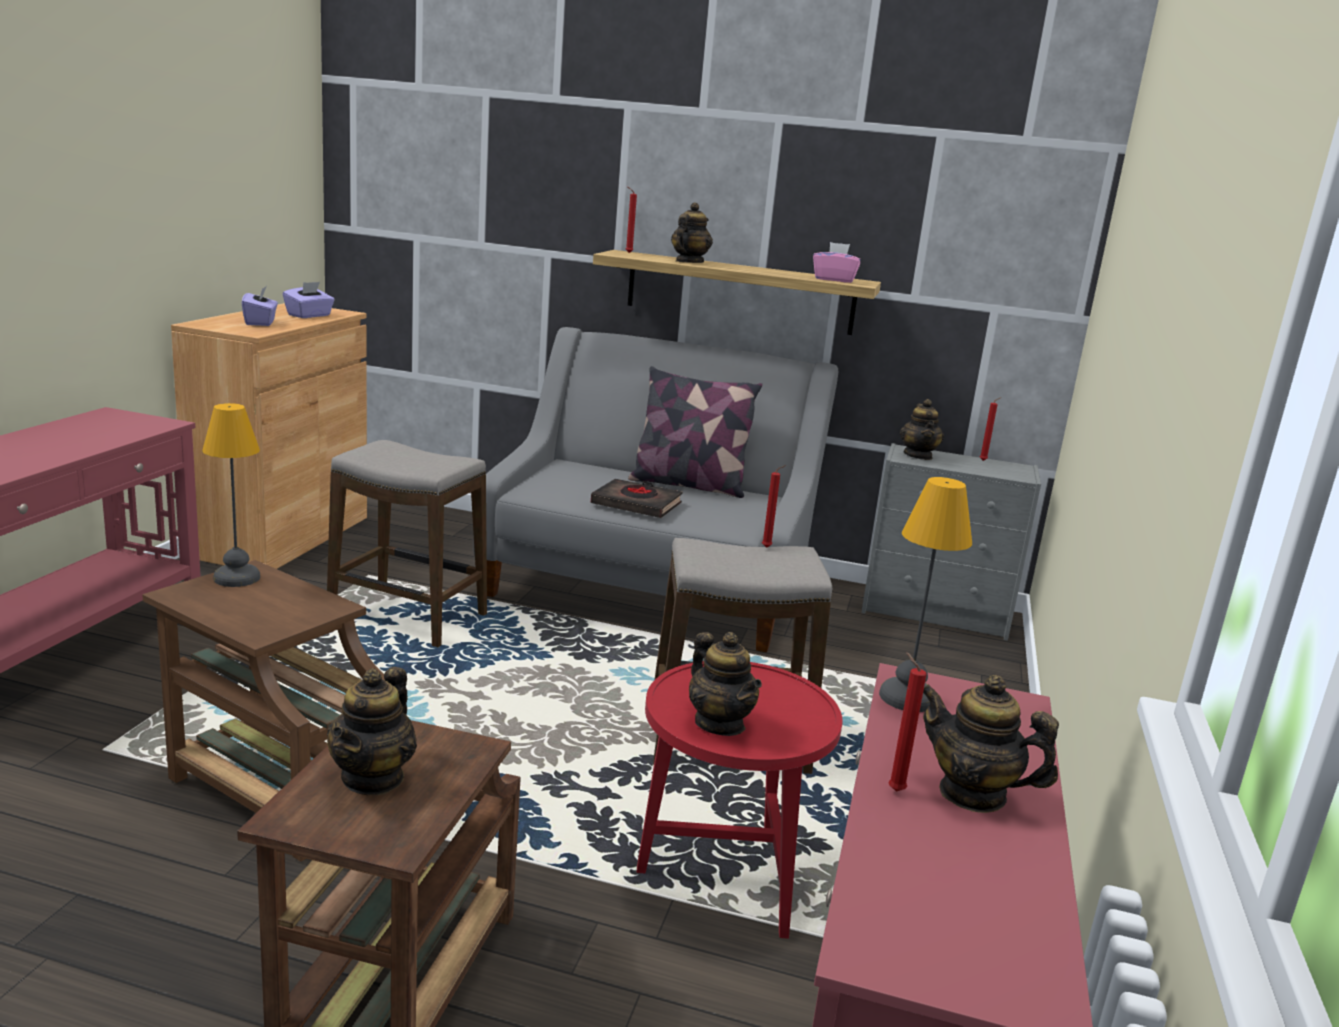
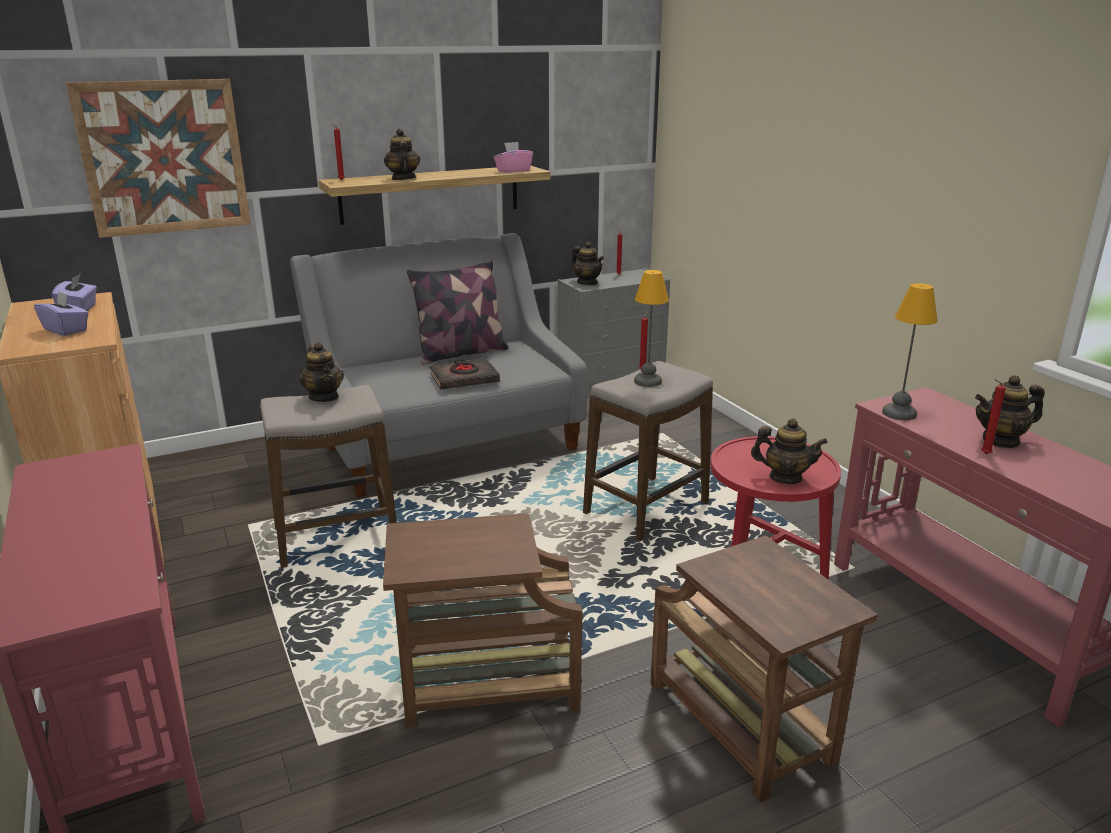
camera: 40 degrees left, 5 degrees up
table lamp [202,403,260,587] -> table lamp moved to [634,270,669,387]
teapot [327,667,417,795] -> teapot moved to [299,342,344,402]
none -> picture [66,79,251,238]

